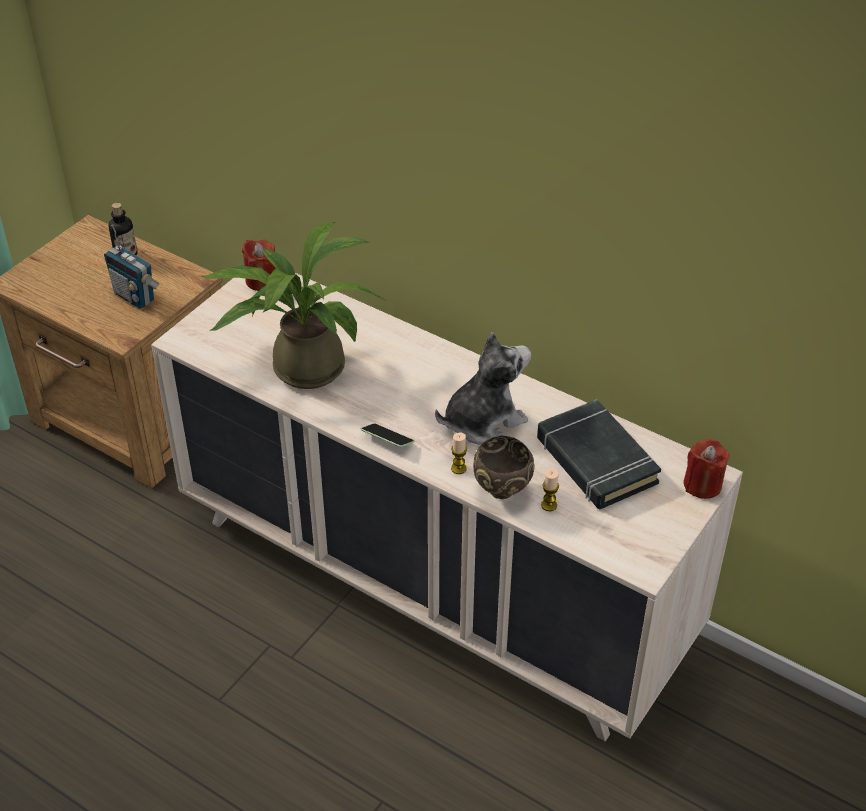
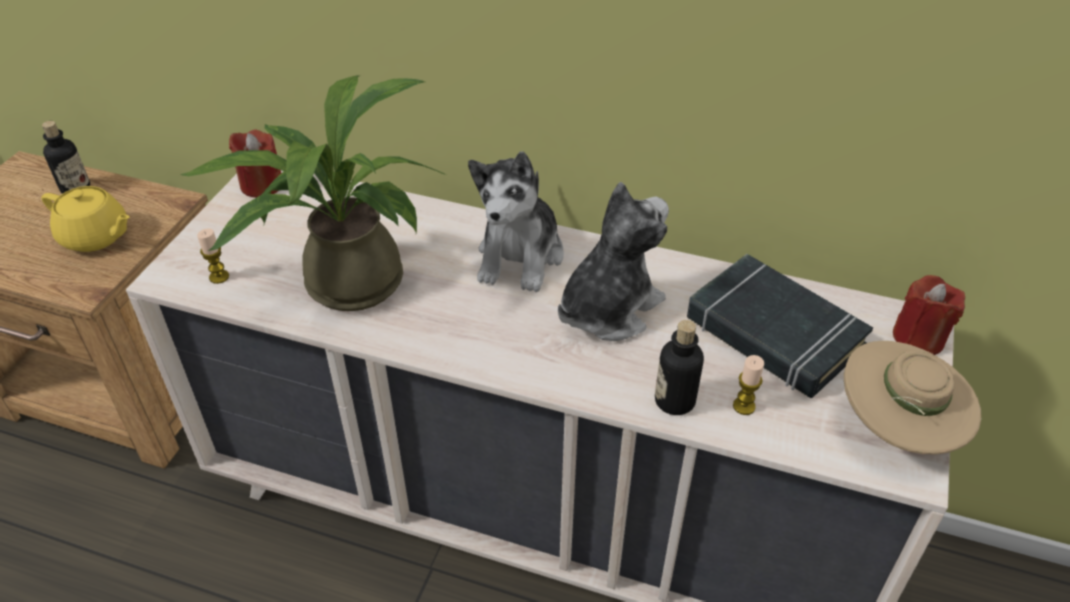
camera: 15 degrees left, 0 degrees up
radio [104,225,160,309] -> yellow teapot [41,186,129,252]
phone [361,424,414,447] -> none
candle [451,433,467,474] -> candle moved to [197,228,229,284]
brown bowl [473,436,535,499] -> bottle [655,320,704,415]
none -> plush toy [468,151,564,292]
none -> beige hat [844,341,981,455]

